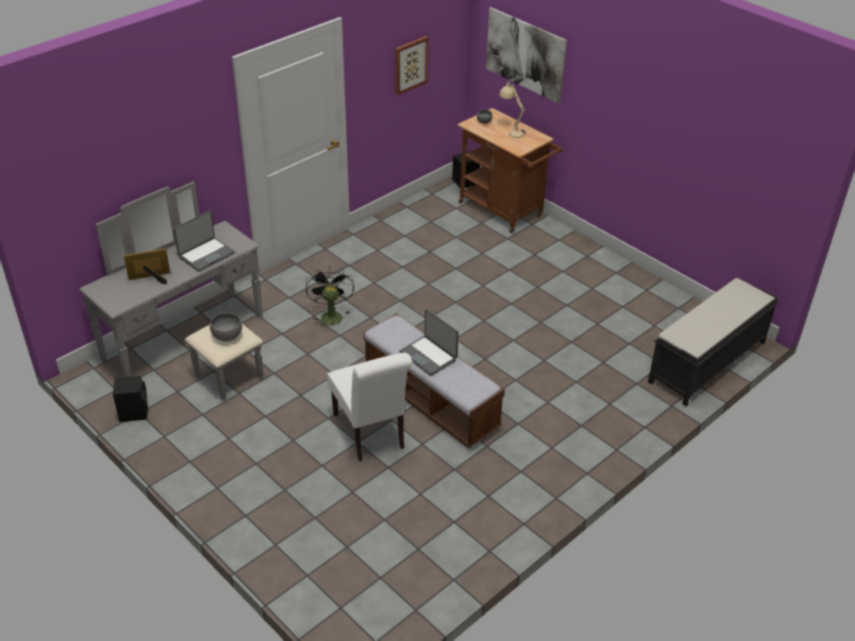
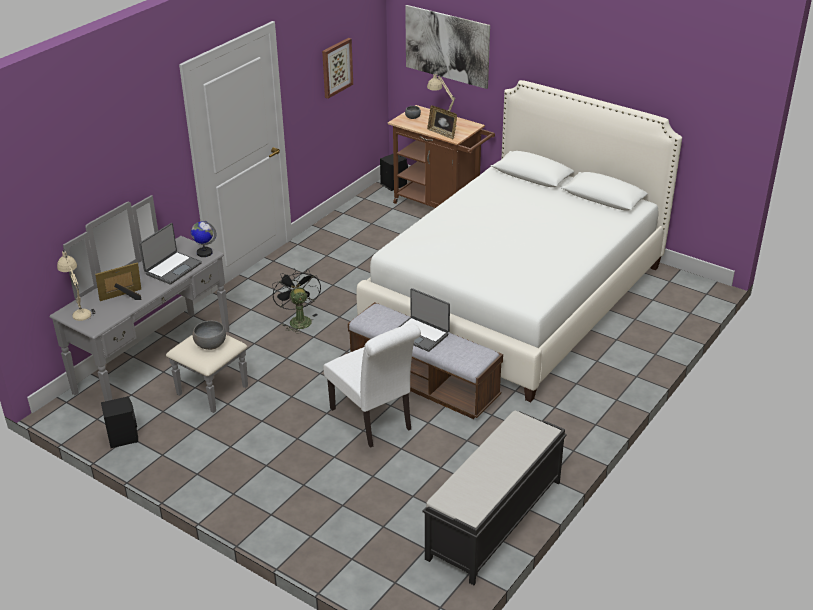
camera: 10 degrees left, 5 degrees down
black bench [648,278,778,407] -> black bench moved to [423,411,567,585]
none -> beige table lamp [57,248,95,321]
none -> globe [191,221,216,257]
none -> white bed [356,80,682,402]
none -> picture frame [427,105,457,139]

